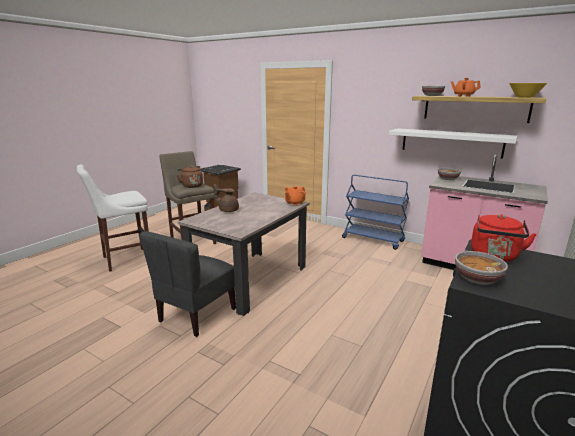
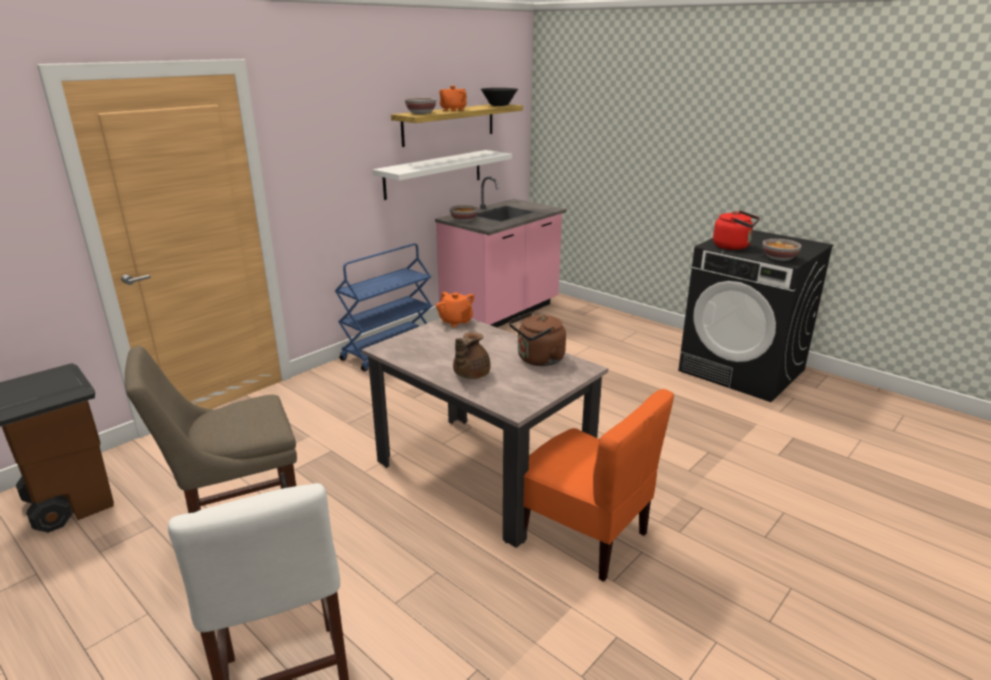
camera: 80 degrees left, 5 degrees up
grey chair [139,231,236,337] -> orange chair [523,389,674,581]
brown kettle [177,166,203,188] -> brown kettle moved to [509,312,566,366]
yellow bowl [509,83,547,98] -> black bowl [481,88,518,106]

